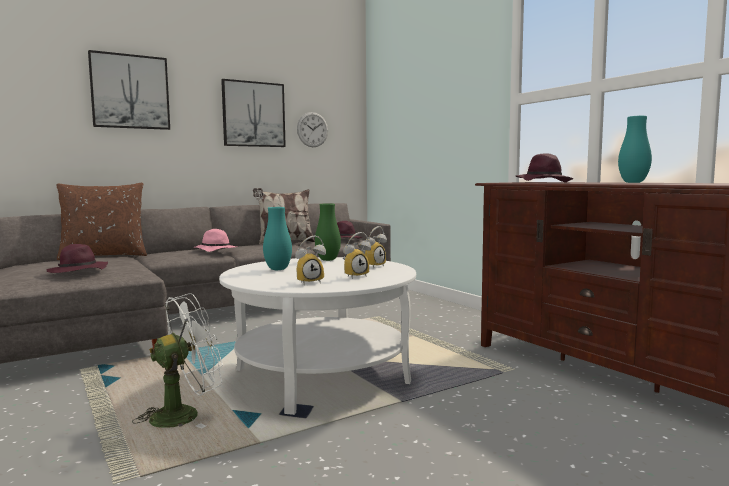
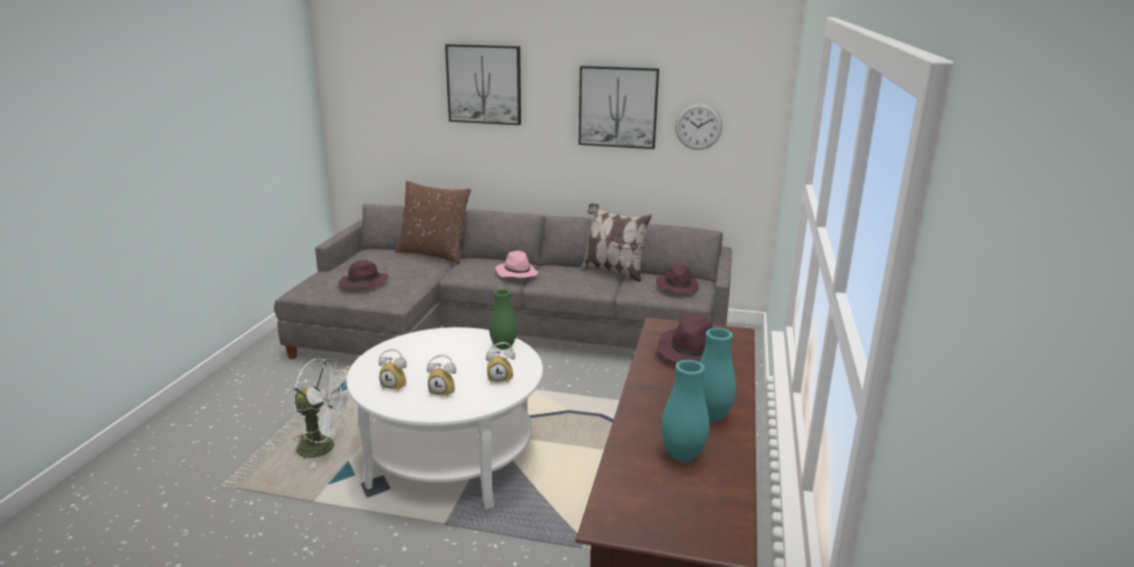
camera: 45 degrees right, 15 degrees up
turquoise vase [263,207,292,270] -> turquoise vase moved to [661,360,709,461]

